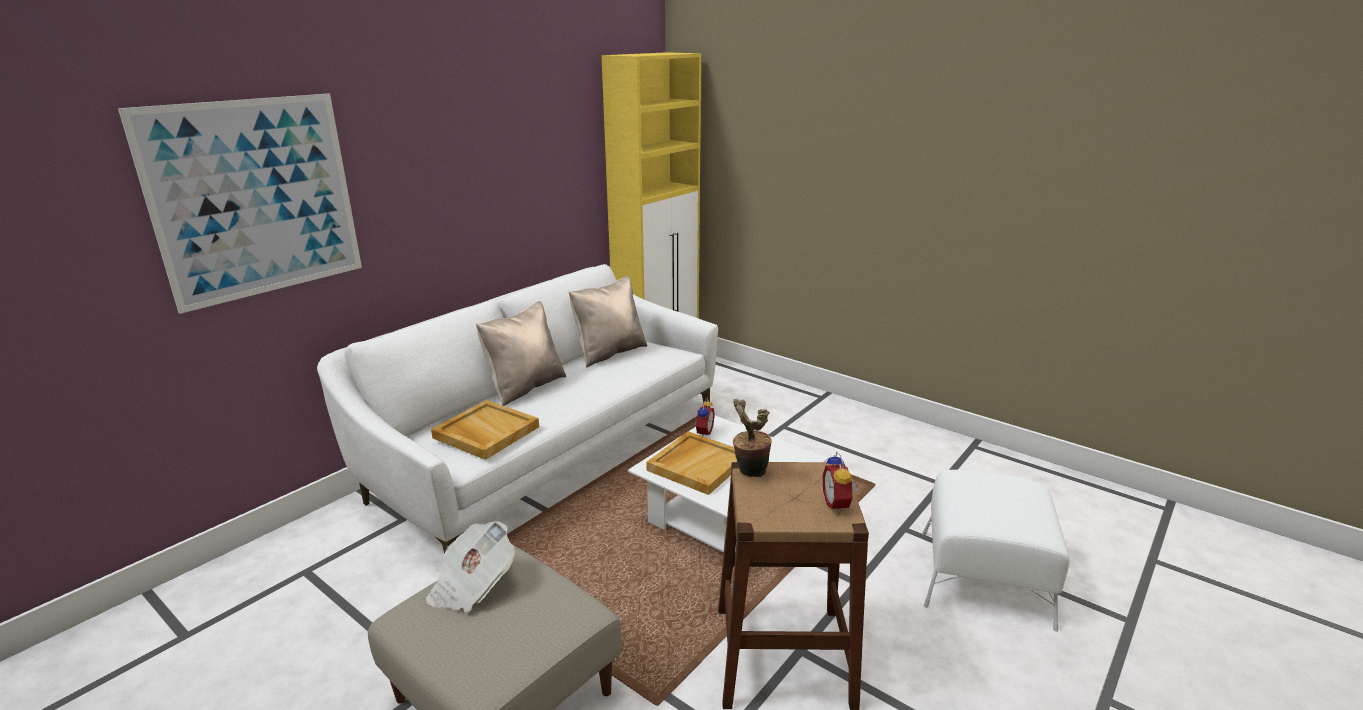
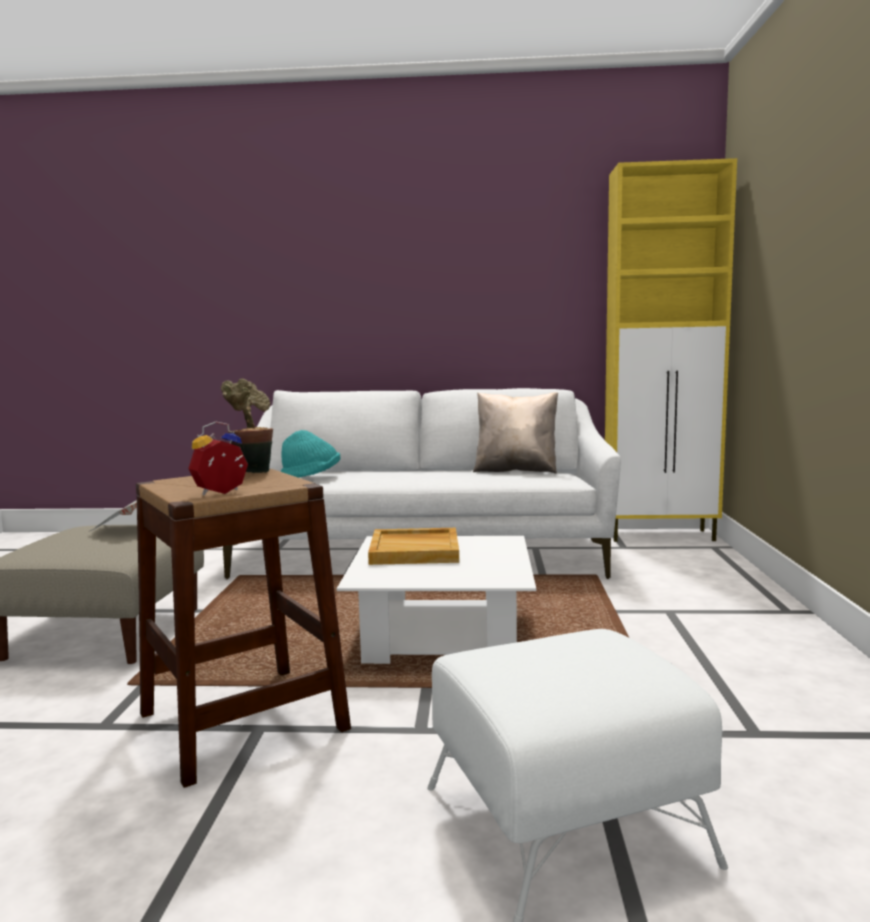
camera: 55 degrees right, 15 degrees down
picture [118,94,362,314] -> none
beige tray [431,400,539,460] -> turquoise hat [281,430,340,478]
beige pillow [476,301,566,406] -> none
alarm clock [695,398,715,436] -> none

